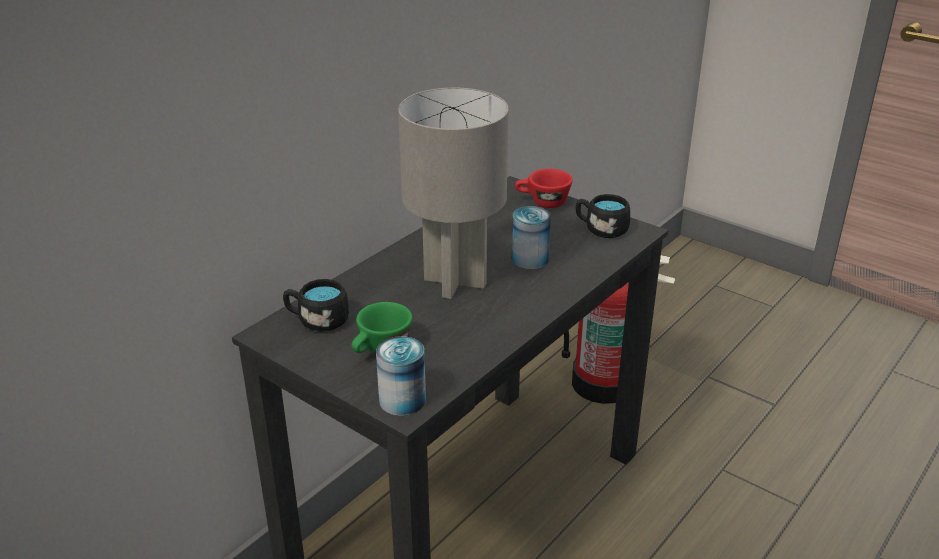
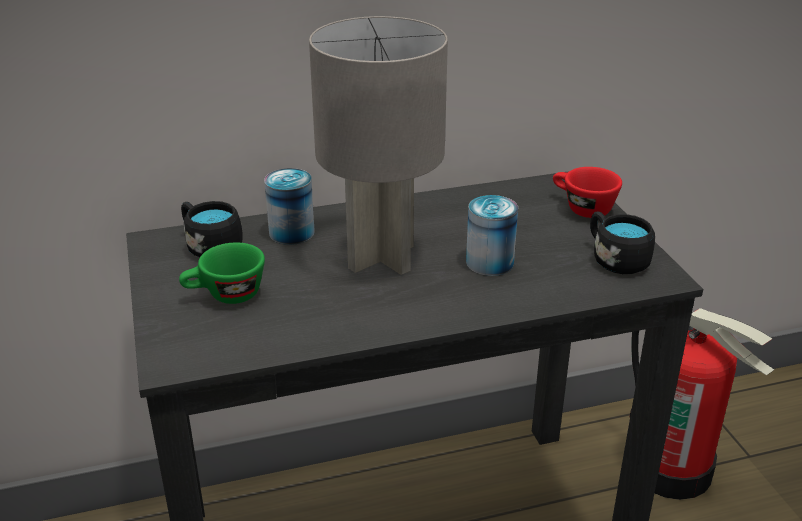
camera: 35 degrees right, 0 degrees up
can [376,336,426,416] -> can moved to [264,168,315,245]

